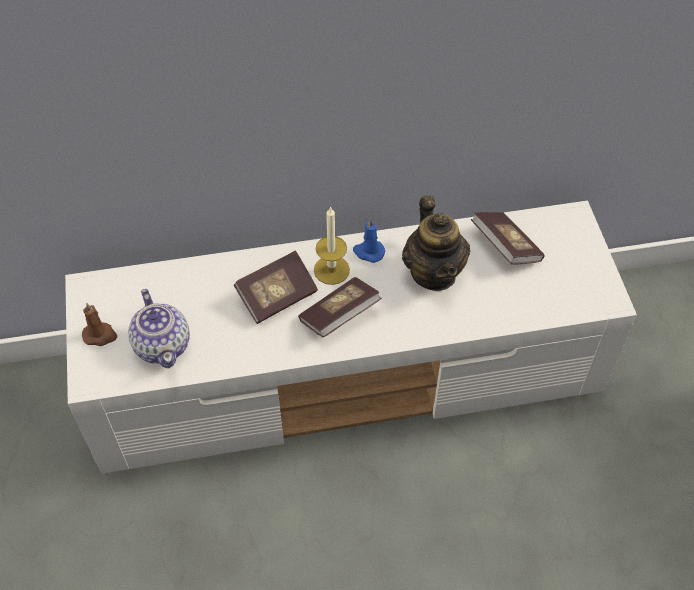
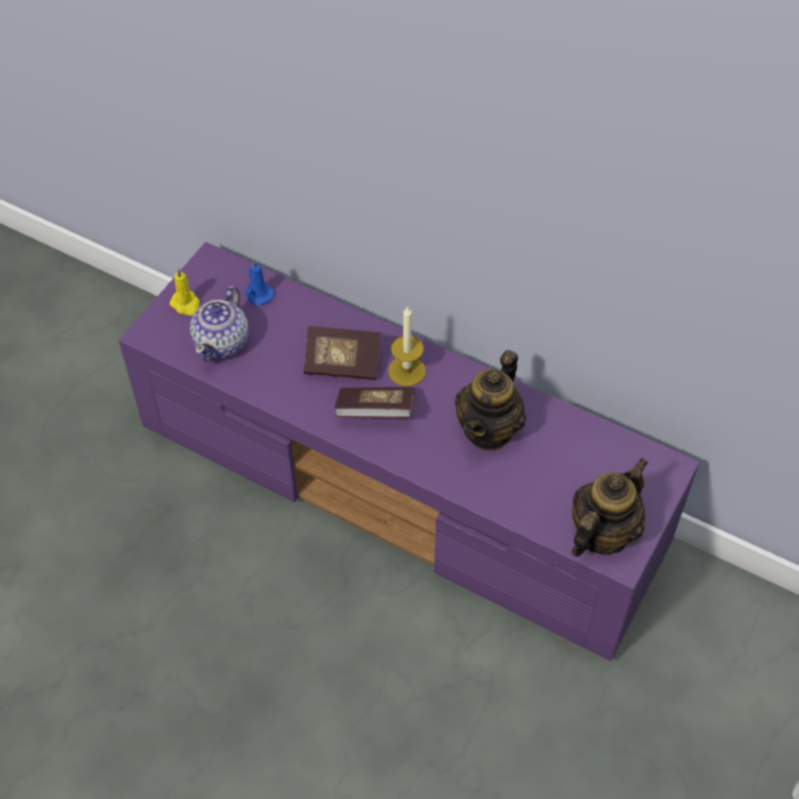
camera: 40 degrees right, 0 degrees up
white tv stand [65,200,637,474] -> purple tv stand [119,242,700,661]
brown candle [82,303,117,346] -> yellow candle [170,268,200,316]
blue candle [353,218,385,263] -> blue candle moved to [245,258,274,305]
book [471,212,545,265] -> none
none -> teapot [572,458,648,557]

